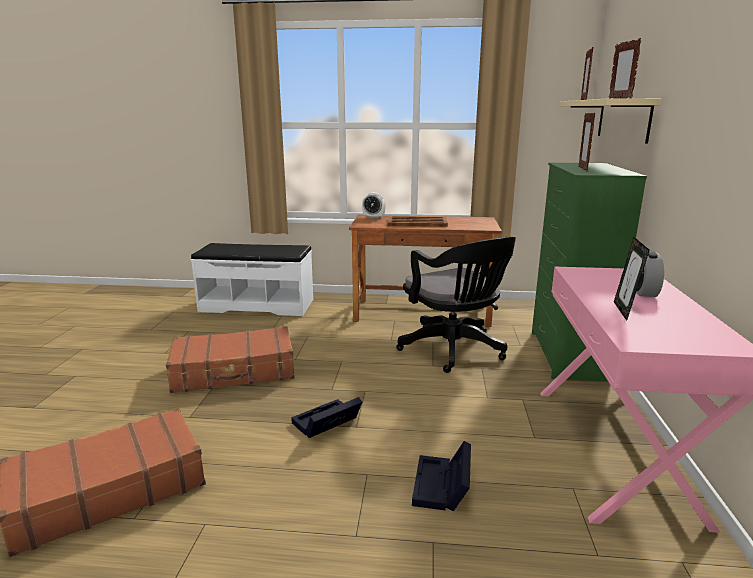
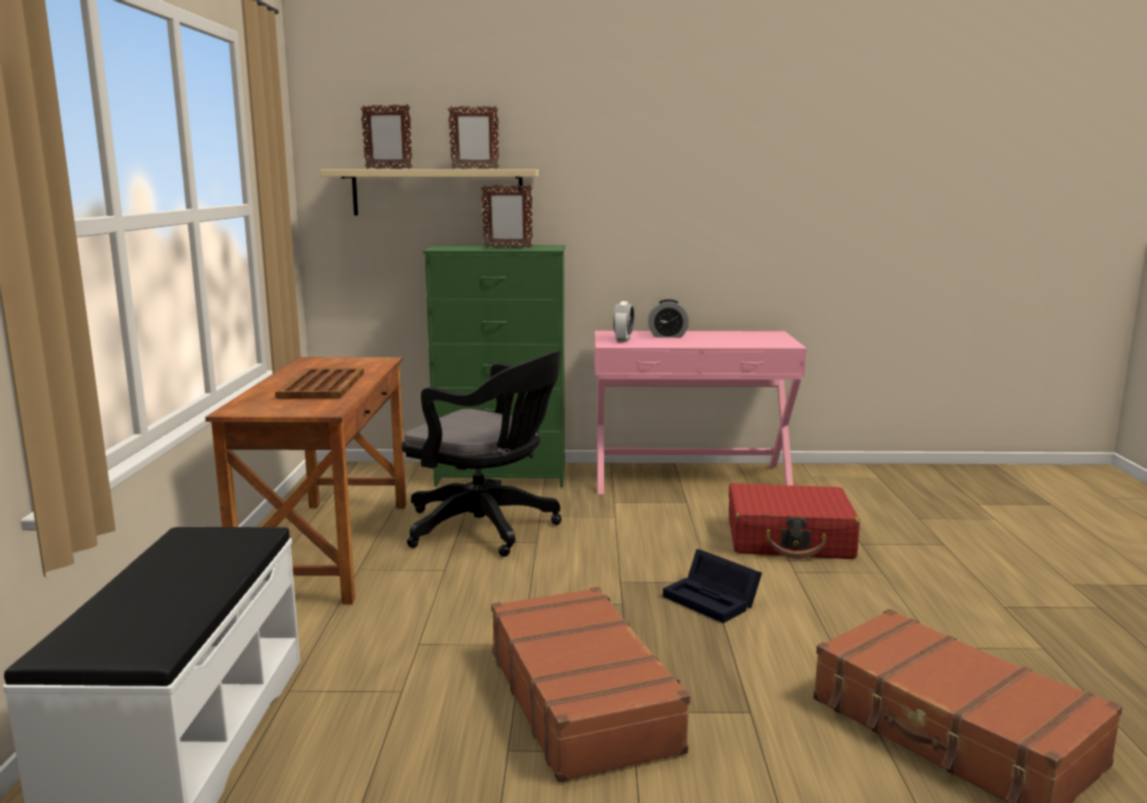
camera: 95 degrees left, 5 degrees down
alarm clock [362,192,386,219] -> alarm clock moved to [613,301,634,342]
black office chair [396,237,516,373] -> black office chair turned 60 degrees clockwise [402,350,562,557]
black storage box [412,441,471,511] -> red suitcase [729,483,860,559]
picture frame [614,237,650,321] -> none

